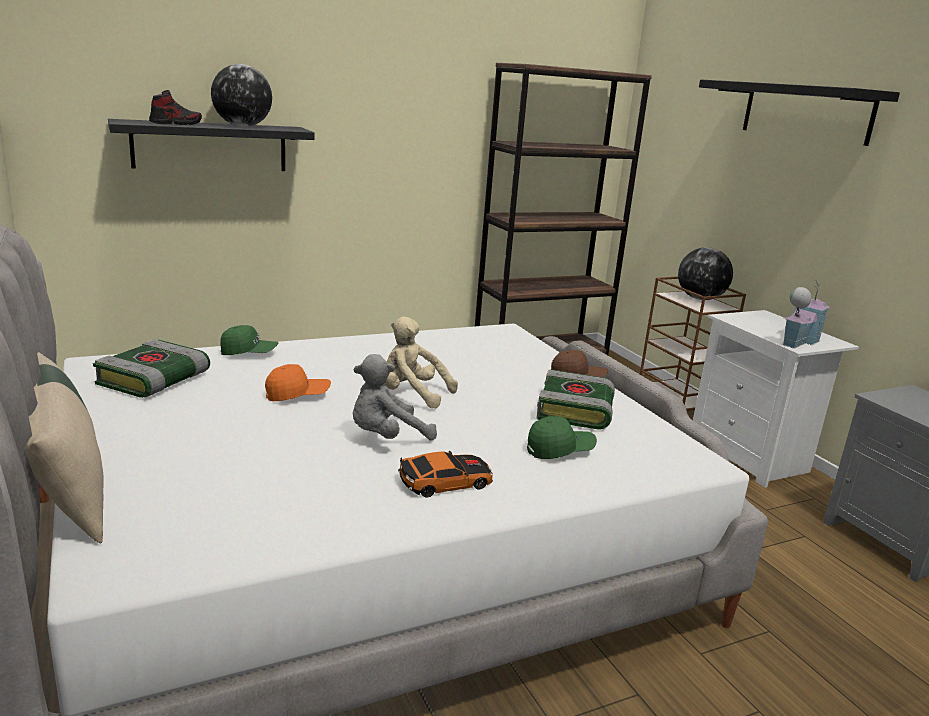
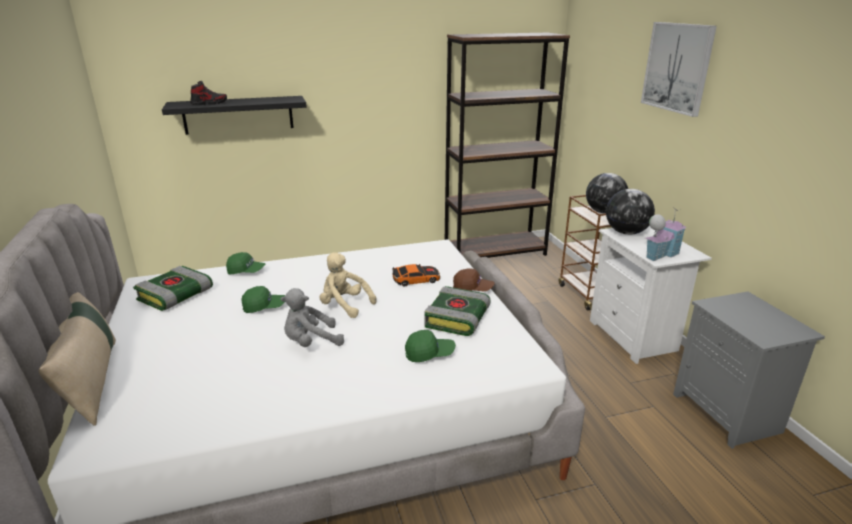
camera: 10 degrees right, 5 degrees up
globe [211,64,272,127] -> globe moved to [606,189,655,235]
orange cap [265,364,331,401] -> green cap [241,286,285,313]
toy car [398,451,493,498] -> toy car moved to [392,264,440,287]
black shelf [699,80,900,146] -> picture [641,22,717,117]

